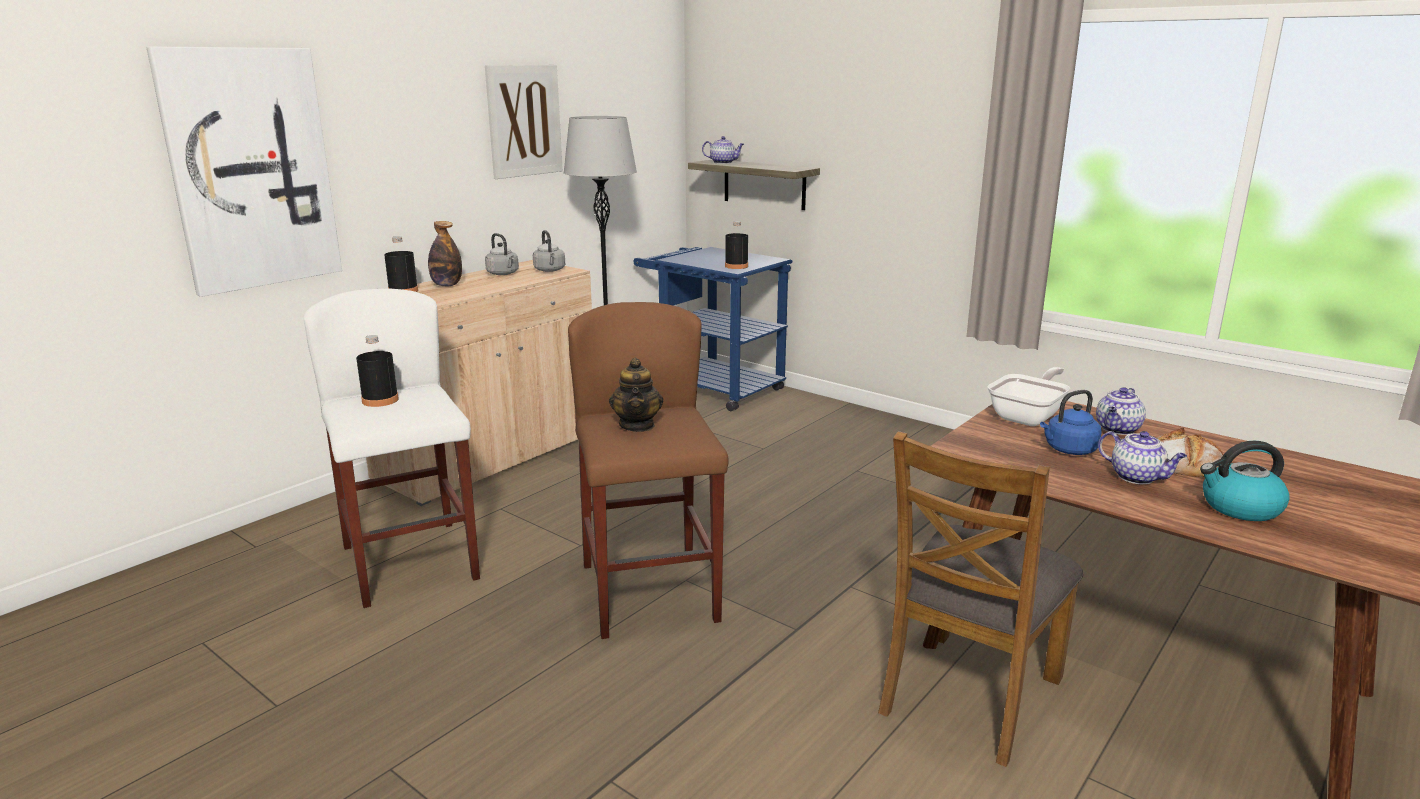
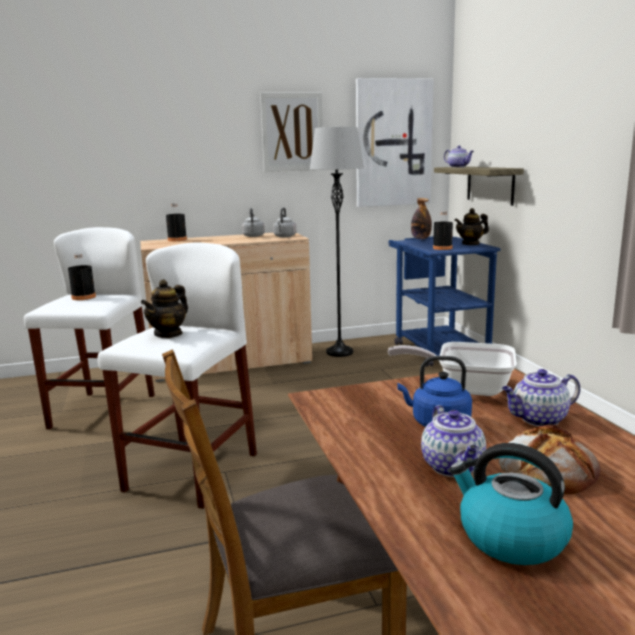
camera: 35 degrees right, 5 degrees down
picture [147,46,342,297] -> picture moved to [356,78,434,207]
bottle [428,221,462,286] -> bottle moved to [411,198,432,239]
brown stool [568,302,729,639] -> white stool [97,242,257,509]
frying pan [987,367,1070,426] -> frying pan turned 150 degrees counterclockwise [387,342,517,396]
none -> teapot [454,208,489,245]

